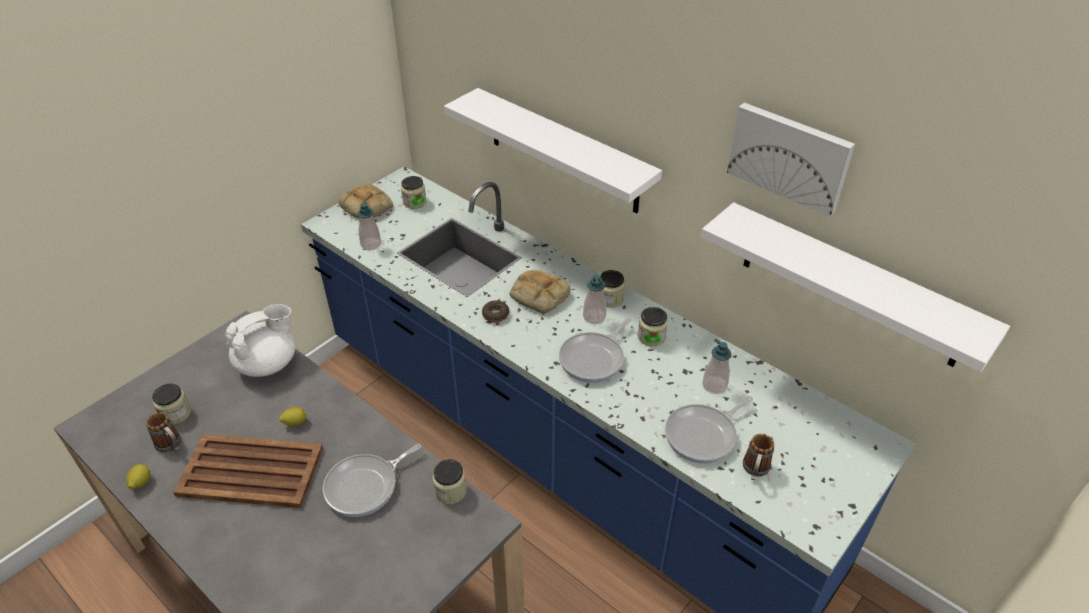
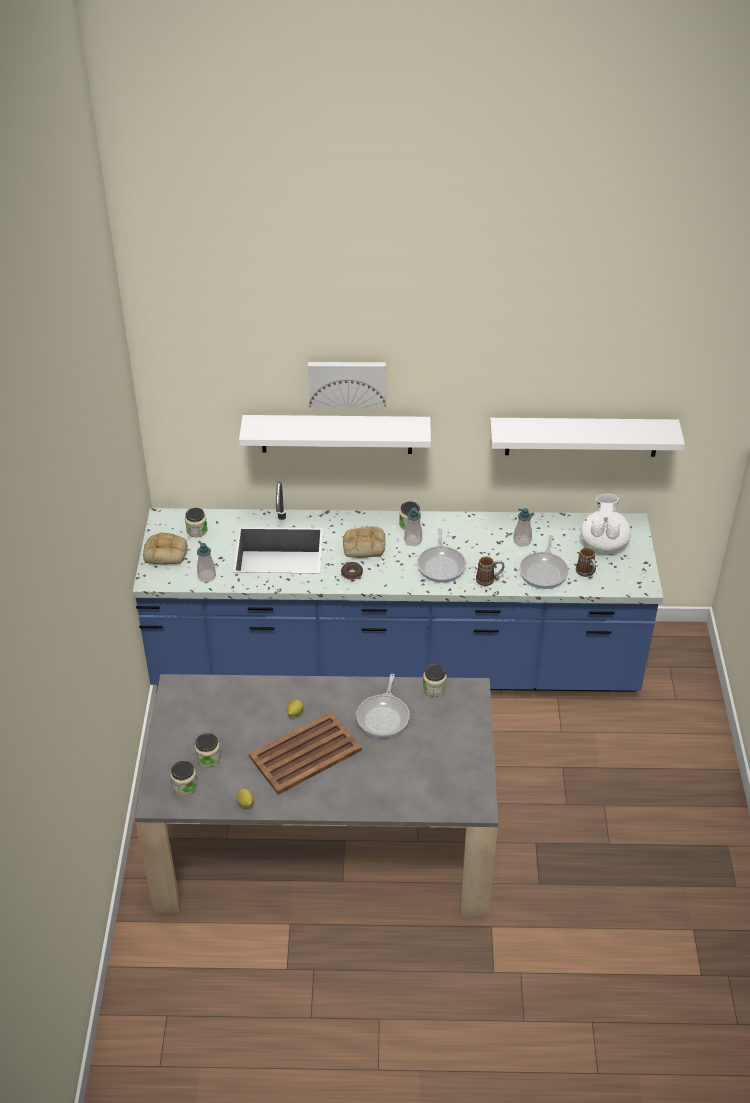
camera: 40 degrees left, 0 degrees up
mug [146,412,181,452] -> mug moved to [476,556,504,586]
white teapot [225,304,296,377] -> white teapot moved to [581,494,631,552]
jar [637,307,668,346] -> jar moved to [170,761,197,795]
picture [727,103,855,216] -> picture moved to [308,362,386,408]

